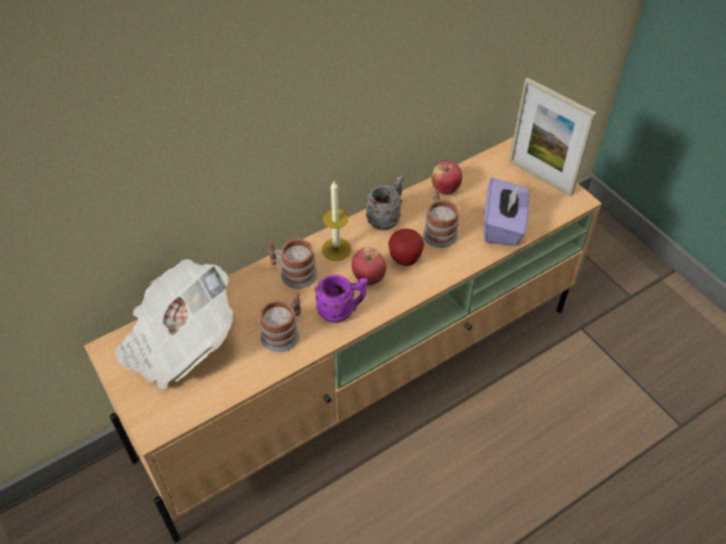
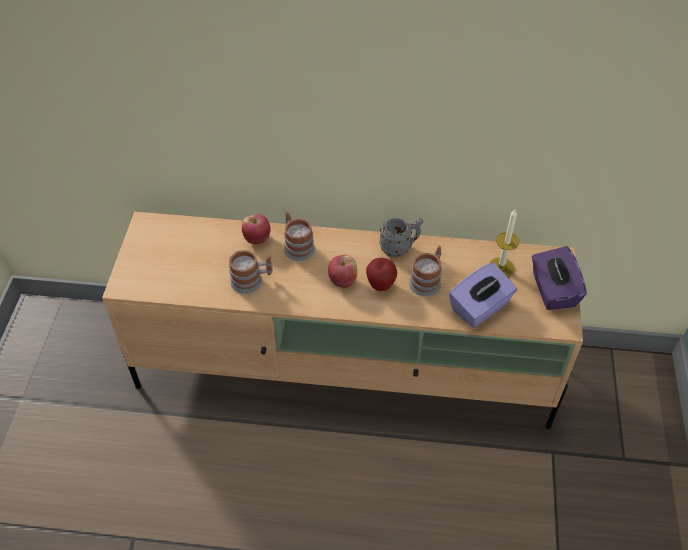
camera: 40 degrees right, 0 degrees up
newspaper [115,259,233,390] -> none
purple mug [315,275,368,323] -> none
candle [322,181,351,261] -> candle moved to [489,209,519,277]
apple [431,161,462,195] -> apple moved to [242,214,271,244]
picture frame [509,78,597,197] -> purple tissue box [532,246,587,310]

